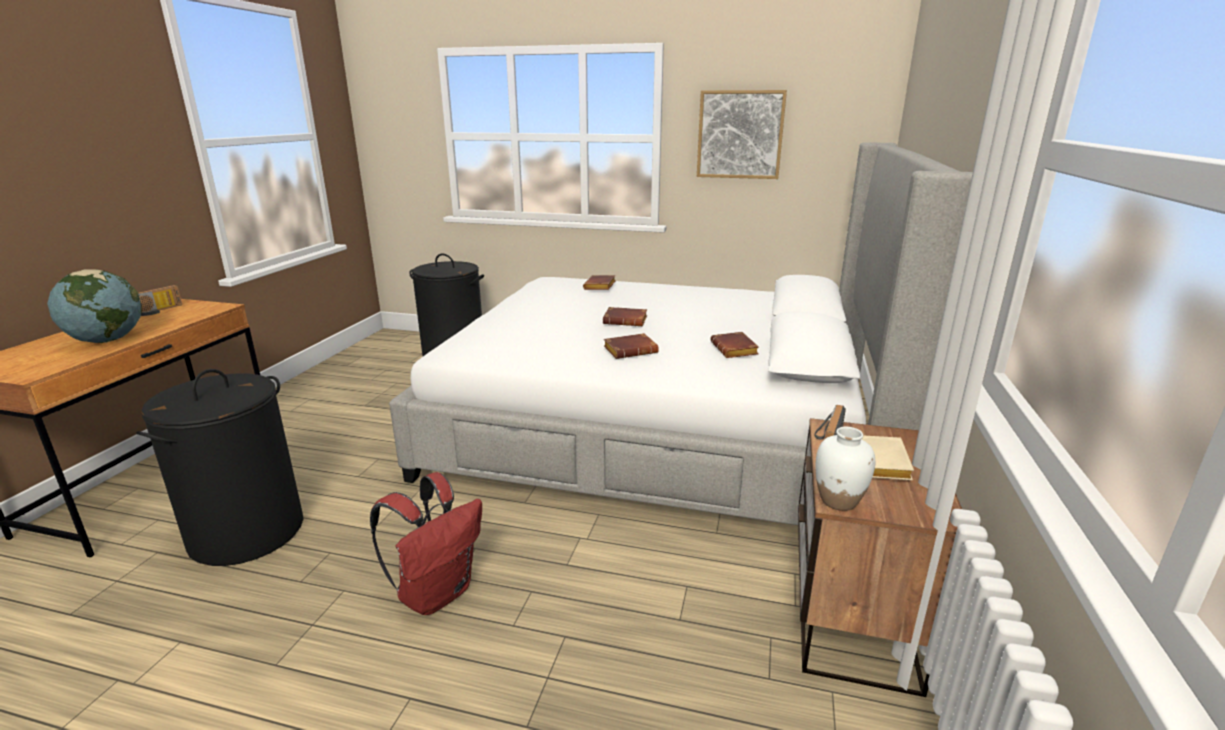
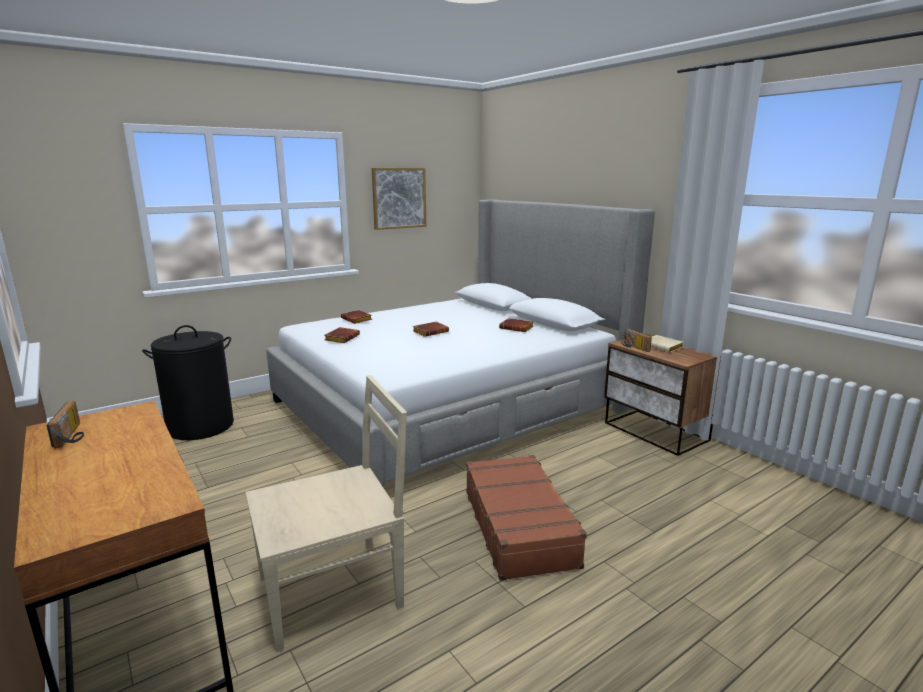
camera: 50 degrees left, 5 degrees down
globe [47,269,142,343] -> none
black laundry basket [136,369,304,566] -> beige chair [245,375,407,652]
red backpack [370,472,482,615] -> brown suitcase [466,455,587,581]
brown book [604,333,659,359] -> brown book moved to [324,327,360,343]
white vase [816,427,875,511] -> none

